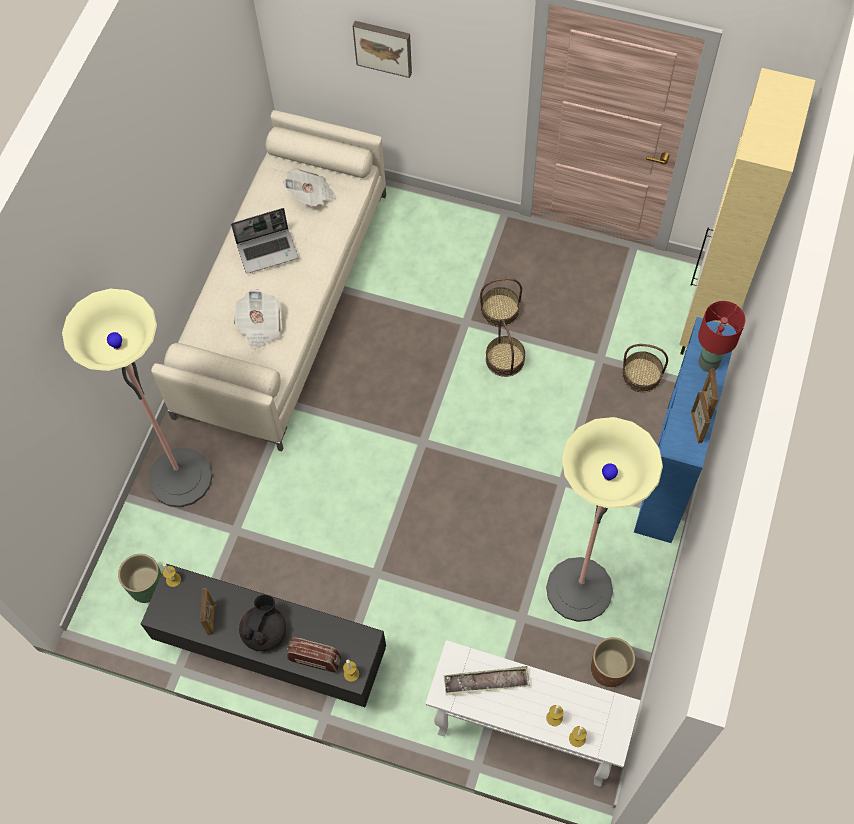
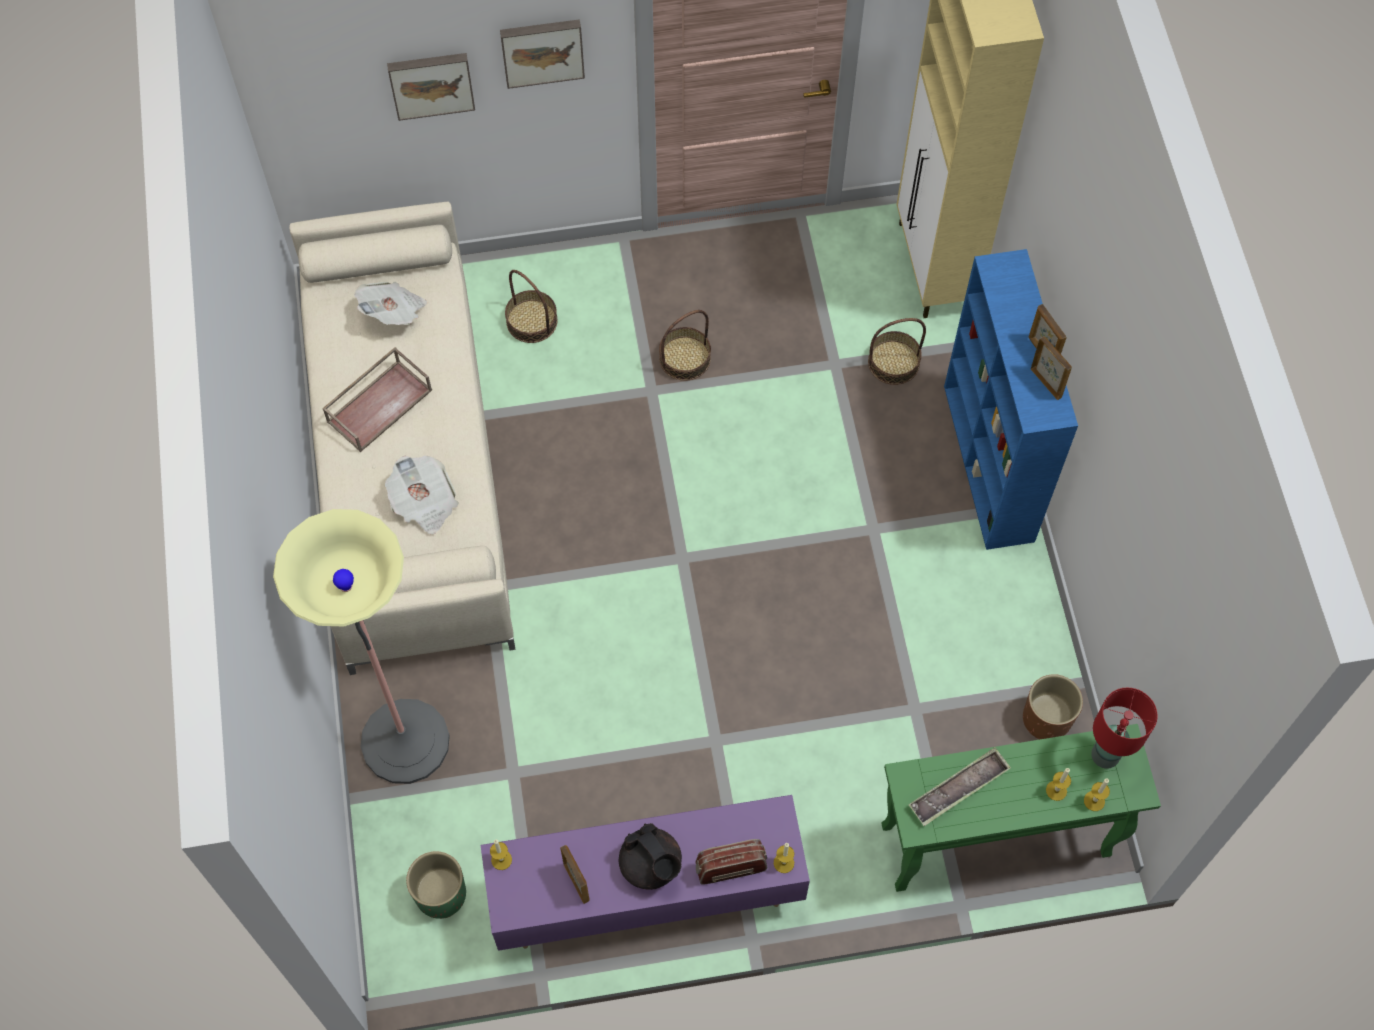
camera: 30 degrees left, 0 degrees up
black tv stand [141,564,386,707] -> purple tv stand [481,795,810,951]
laptop [231,208,298,274] -> brown tray [322,347,432,452]
black teapot [239,594,286,651] -> black teapot turned 150 degrees clockwise [619,823,682,890]
white console table [425,640,640,787] -> green console table [881,724,1161,892]
basket [486,319,525,377] -> basket moved to [505,270,558,343]
floor lamp [546,417,663,622] -> none
red table lamp [698,301,745,372] -> red table lamp moved to [1091,688,1157,769]
none -> picture [500,19,585,89]

